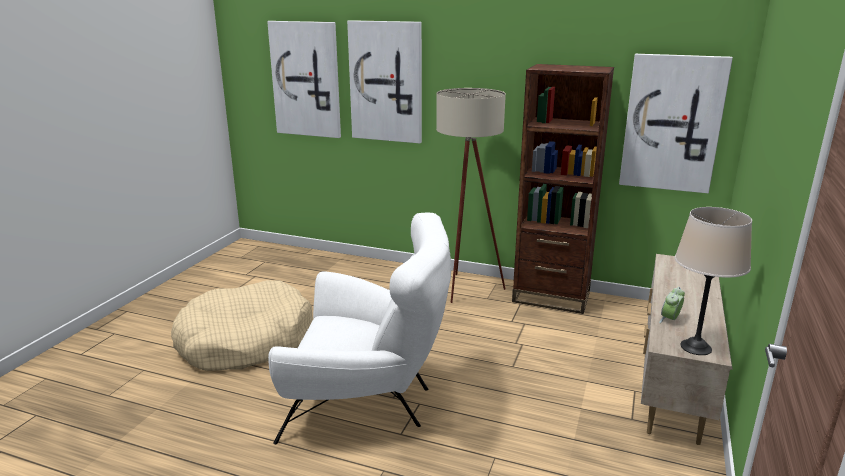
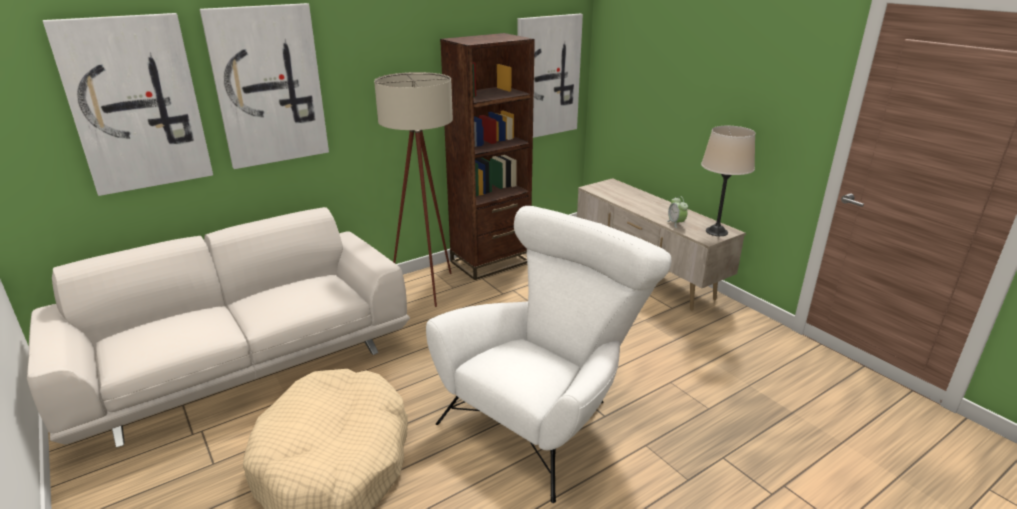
camera: 55 degrees left, 5 degrees up
none -> white sofa [27,207,410,448]

